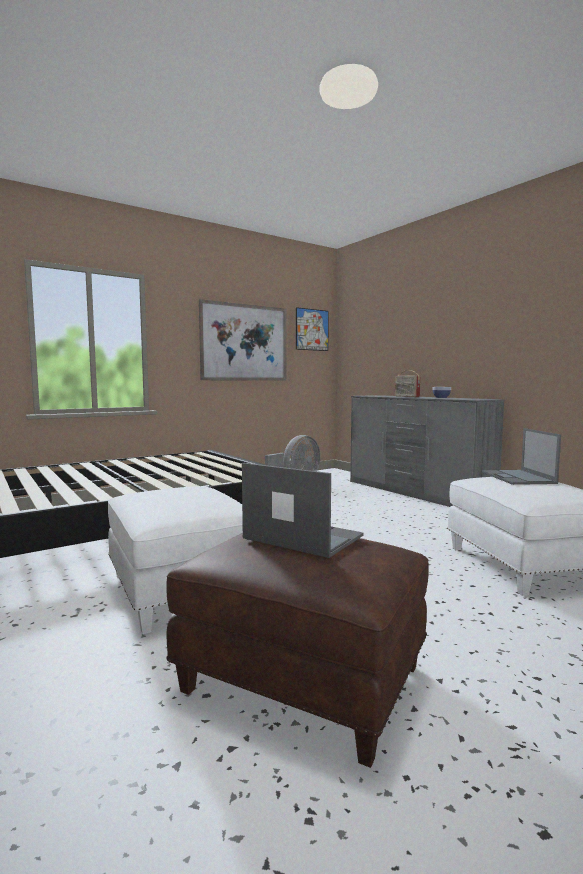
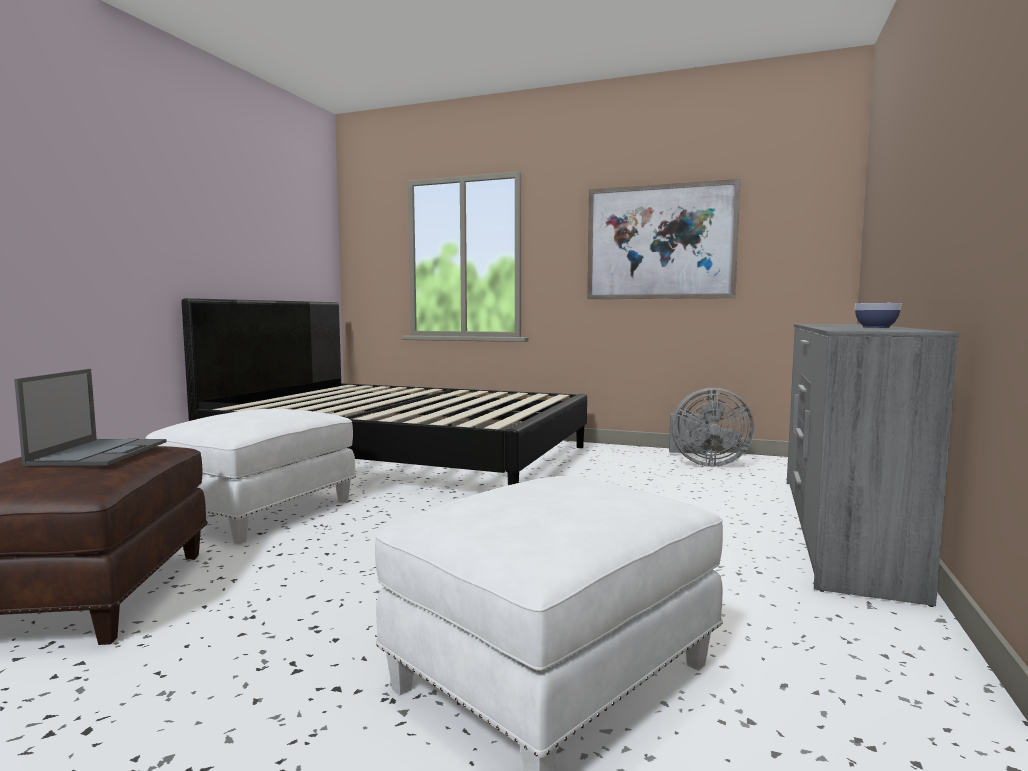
camera: 55 degrees right, 0 degrees up
picture [296,307,329,351] -> none
radio [395,370,420,397] -> none
laptop [482,428,561,485] -> none

